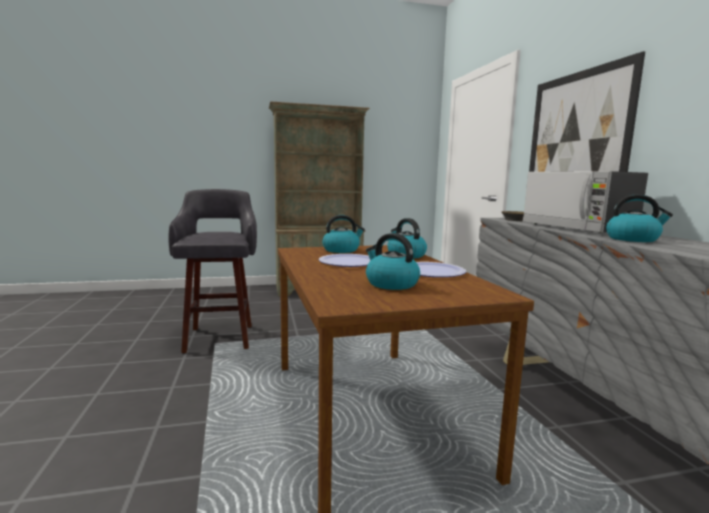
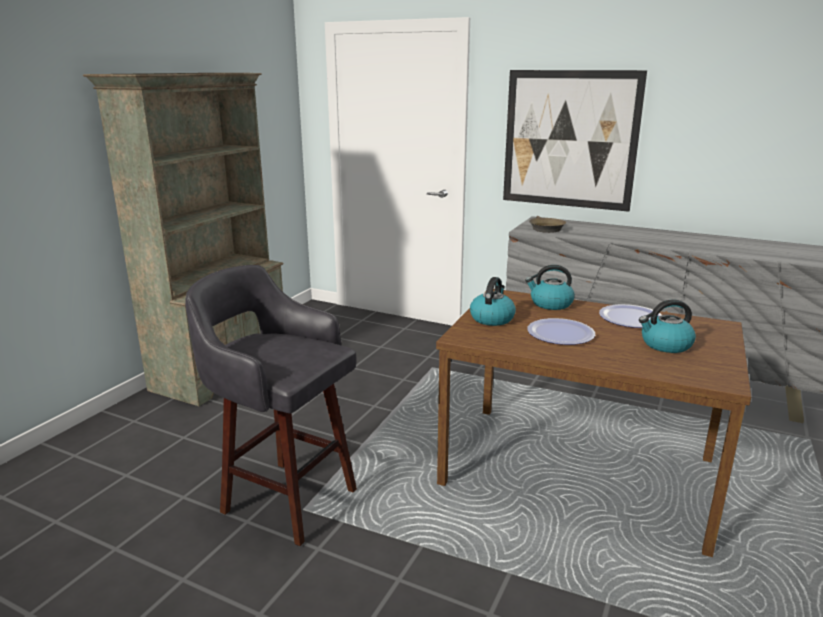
camera: 50 degrees left, 10 degrees up
microwave [523,171,648,234] -> none
kettle [606,194,673,242] -> none

